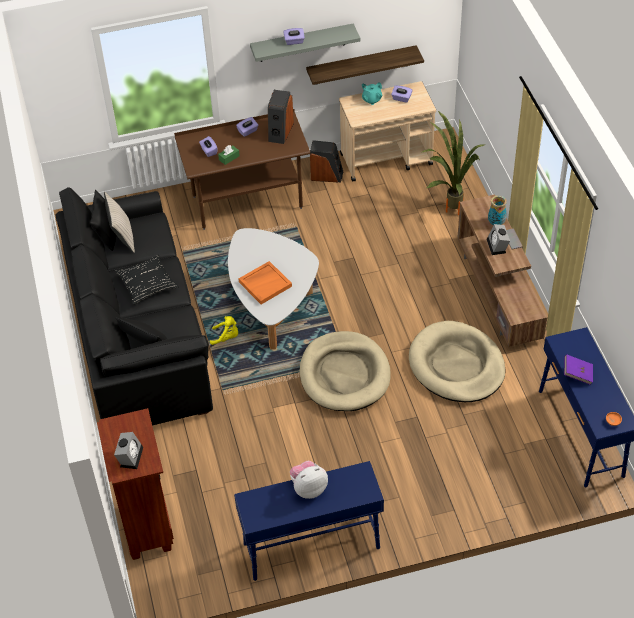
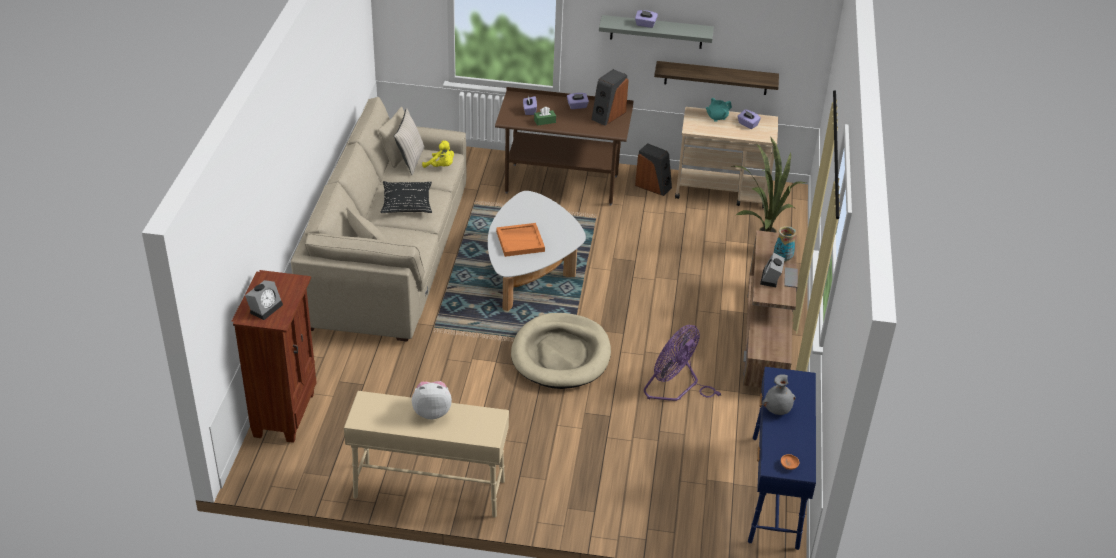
camera: 20 degrees right, 10 degrees down
black sofa [56,187,213,426] -> beige sofa [291,97,466,342]
yellow plush toy [210,316,238,345] -> yellow plush toy moved to [422,141,454,168]
blue console table [234,461,384,581] -> beige console table [344,391,509,517]
beige dog bed [409,321,506,402] -> purple fan [644,325,721,401]
purple book [564,354,593,385] -> grey vase [762,374,796,415]

